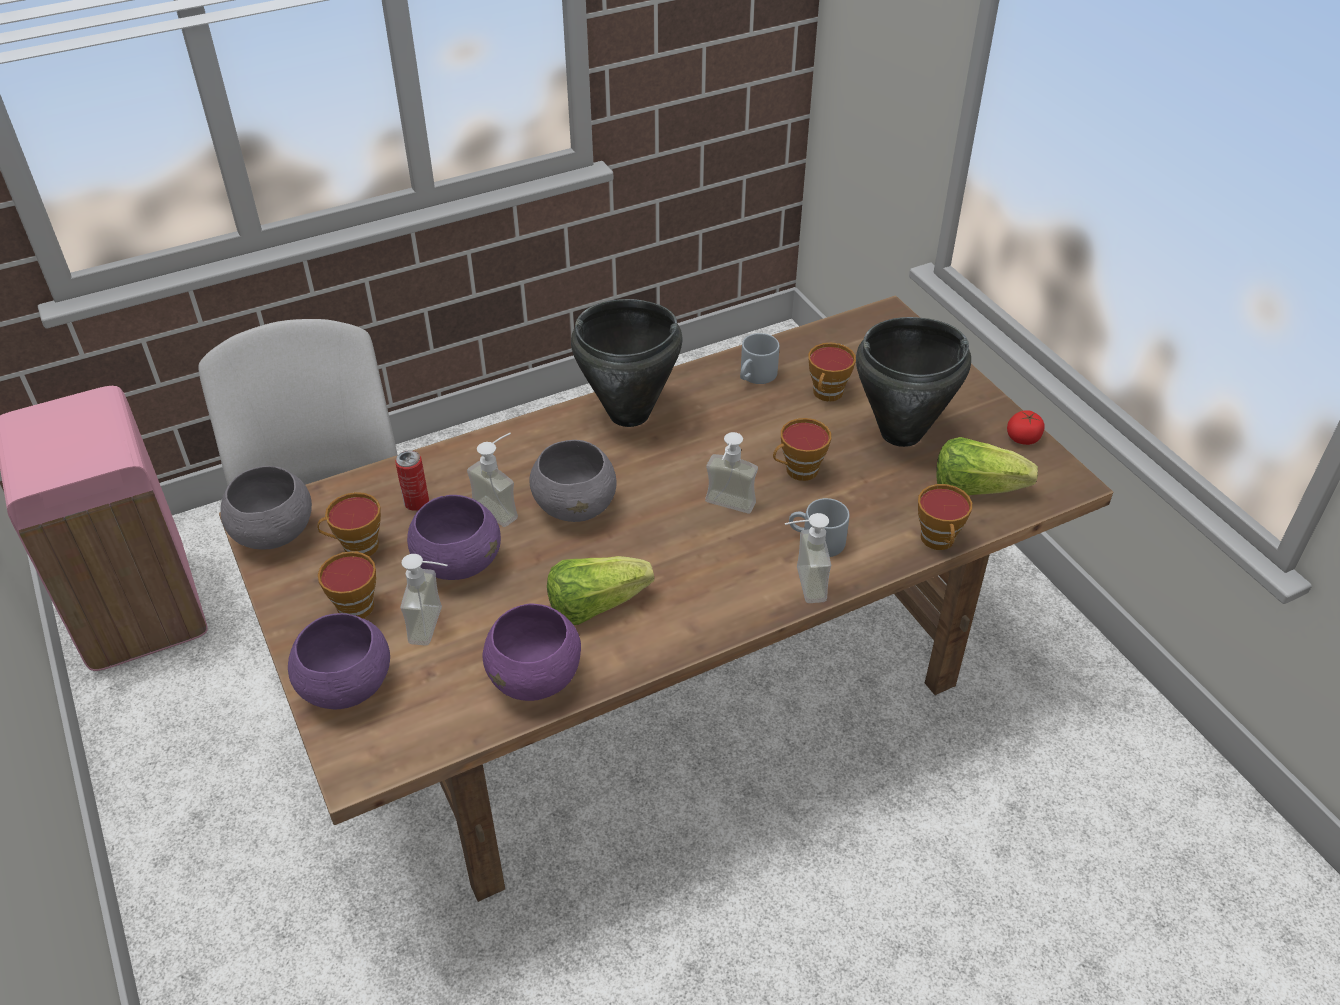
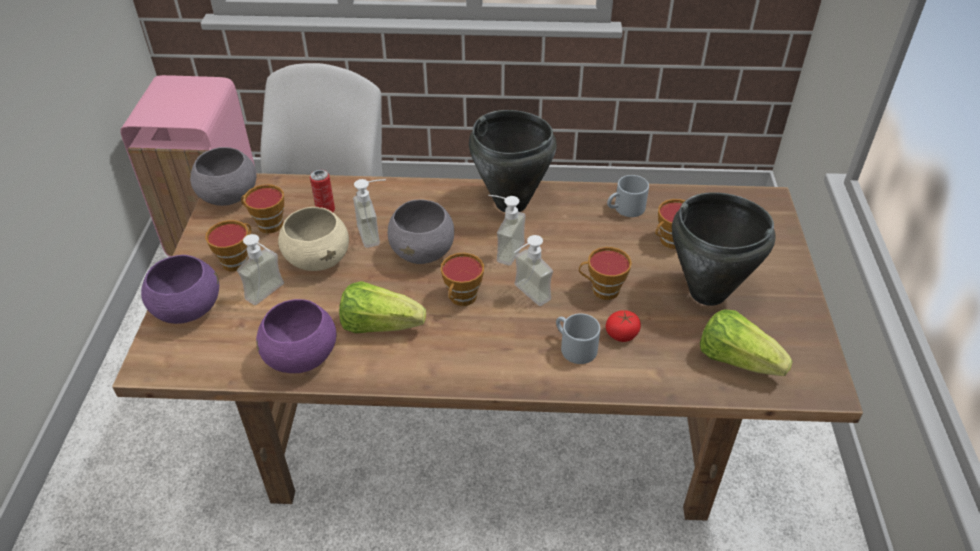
camera: 30 degrees right, 0 degrees up
purple bowl [407,495,501,580] -> beige bowl [278,207,349,271]
soap dispenser [785,513,831,603] -> soap dispenser moved to [488,195,526,266]
cup [918,484,972,550] -> cup moved to [441,253,484,306]
tomato [1007,410,1044,445] -> tomato moved to [606,310,641,342]

